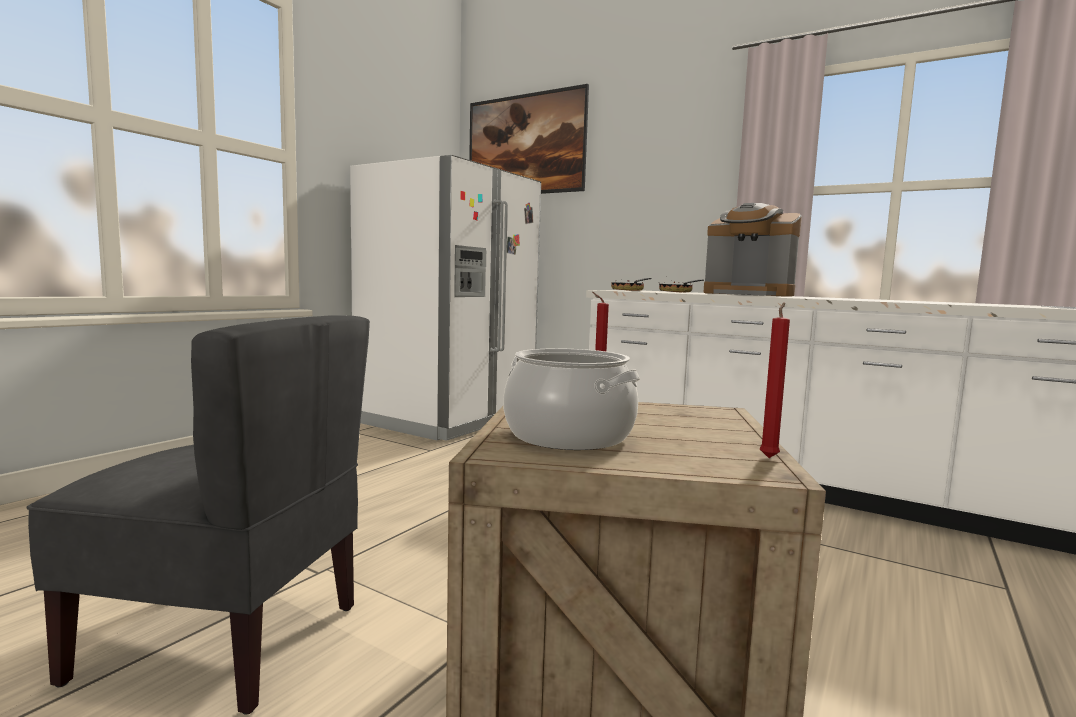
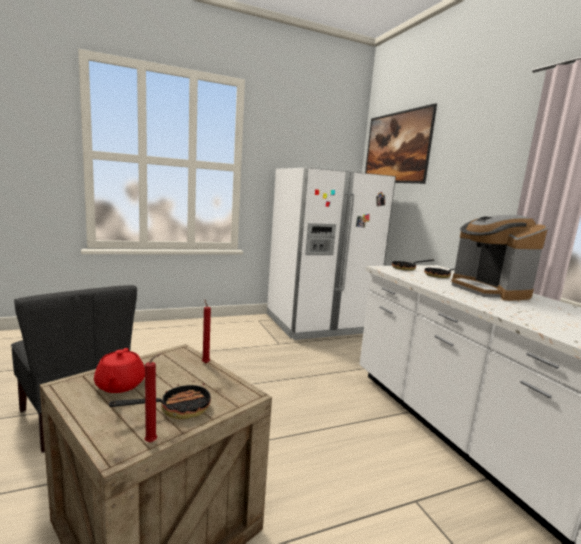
camera: 35 degrees right, 5 degrees up
cooking pot [503,348,640,450] -> red teapot [94,348,145,393]
none -> frying pan [109,378,211,419]

